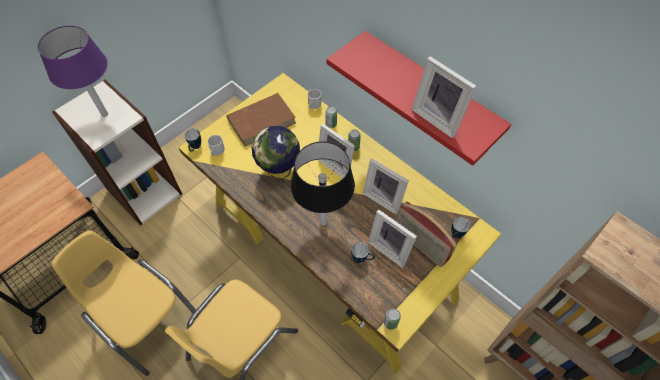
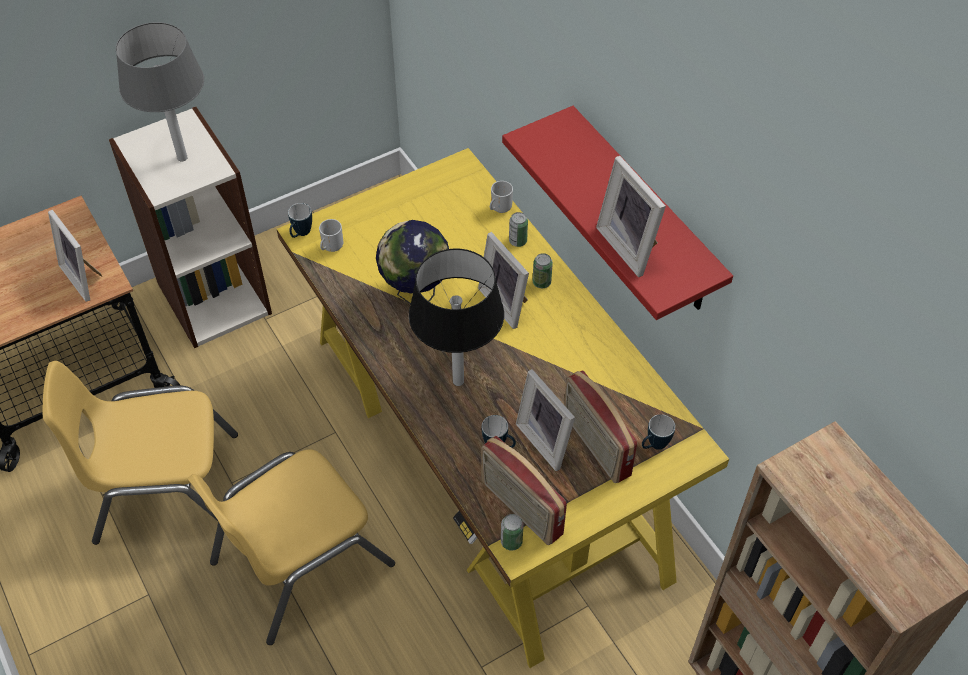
camera: 15 degrees right, 5 degrees down
purple table lamp [38,25,108,117] -> grey table lamp [116,22,204,162]
yellow chair [51,230,200,376] -> yellow chair turned 60 degrees counterclockwise [43,361,238,545]
brown book [227,93,296,146] -> none
picture frame [363,158,409,215] -> picture frame moved to [48,210,102,302]
none -> radio [481,436,567,545]

